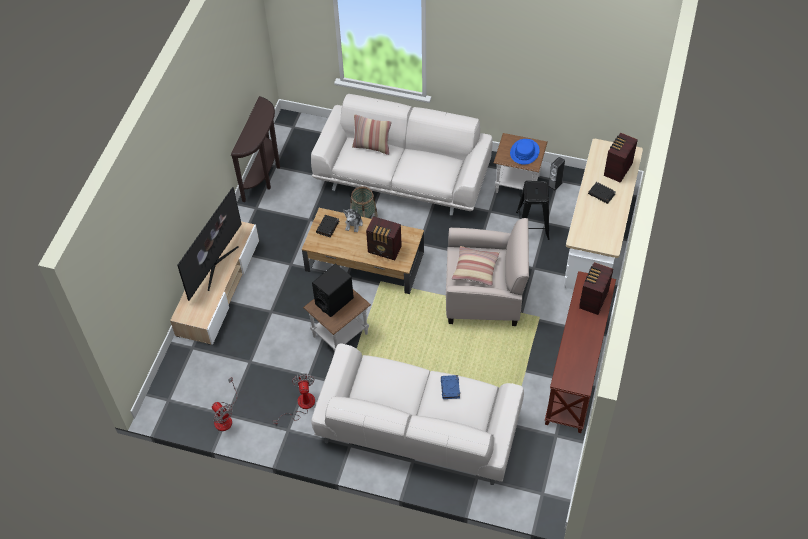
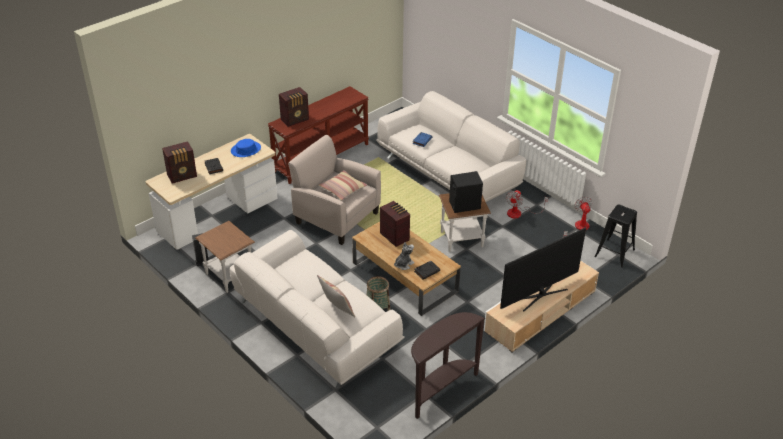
camera: 150 degrees left, 15 degrees down
blue hat [510,139,540,165] -> blue hat moved to [231,139,261,157]
black stool [516,181,550,240] -> black stool moved to [594,205,637,268]

